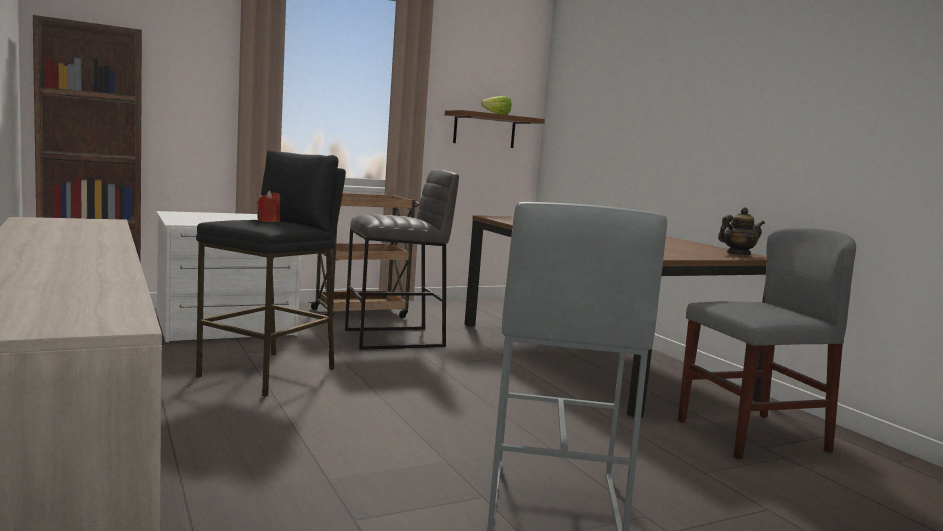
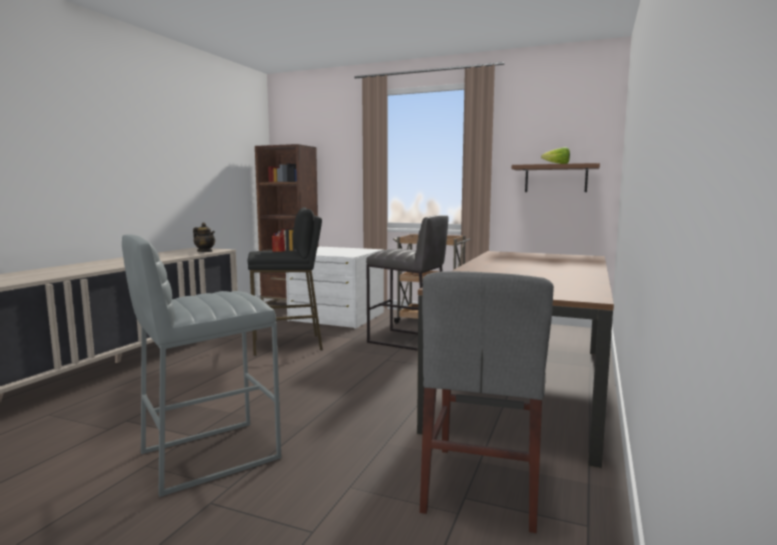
camera: 50 degrees right, 0 degrees up
grey chair [678,228,856,459] -> grey chair turned 75 degrees clockwise [420,271,554,533]
teapot [718,207,765,255] -> teapot moved to [193,222,215,252]

